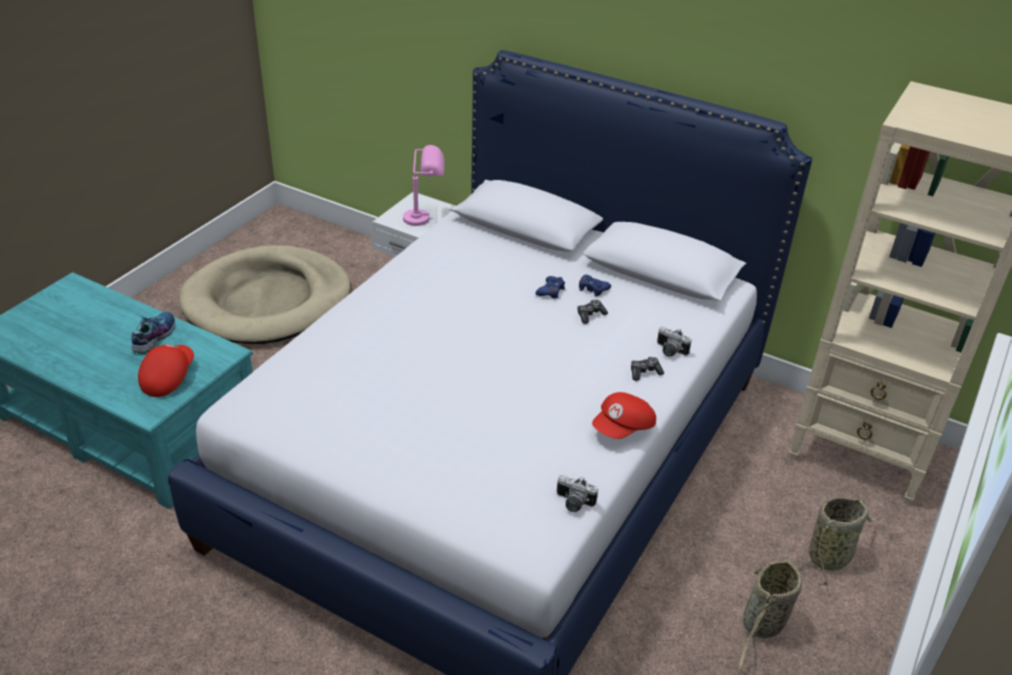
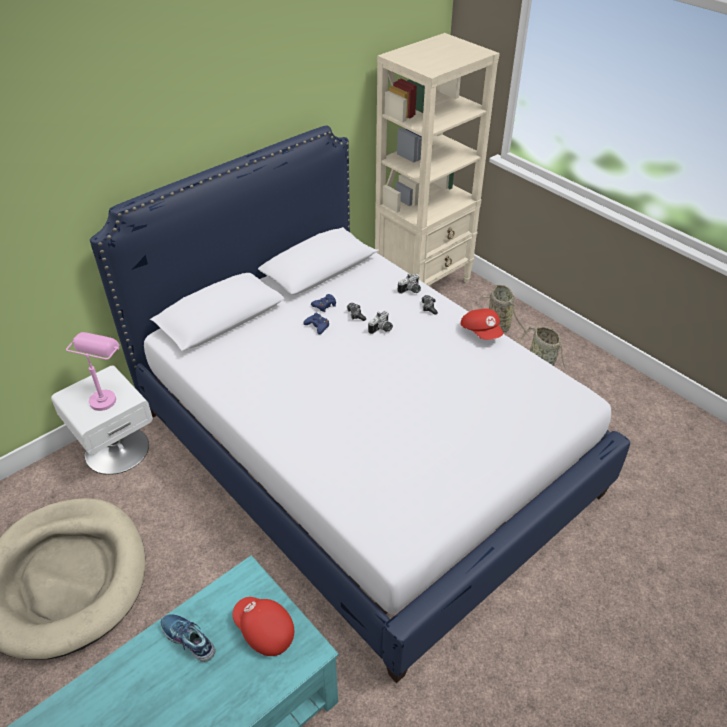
camera: 70 degrees left, 5 degrees up
camera [557,475,598,512] -> camera moved to [368,311,393,334]

